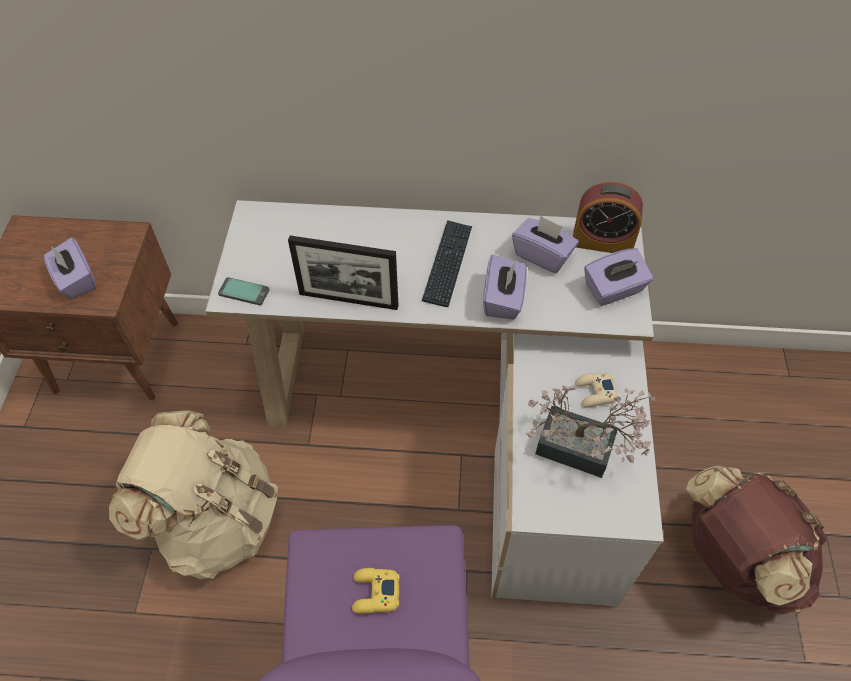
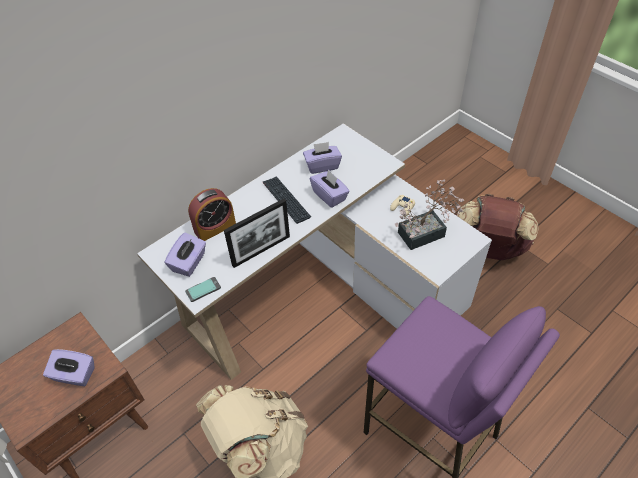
camera: 45 degrees left, 5 degrees down
yellow game controller [352,568,399,614] -> none
alarm clock [573,182,643,253] -> alarm clock moved to [188,188,236,241]
purple tissue box [584,248,653,306] -> purple tissue box moved to [165,232,206,277]

